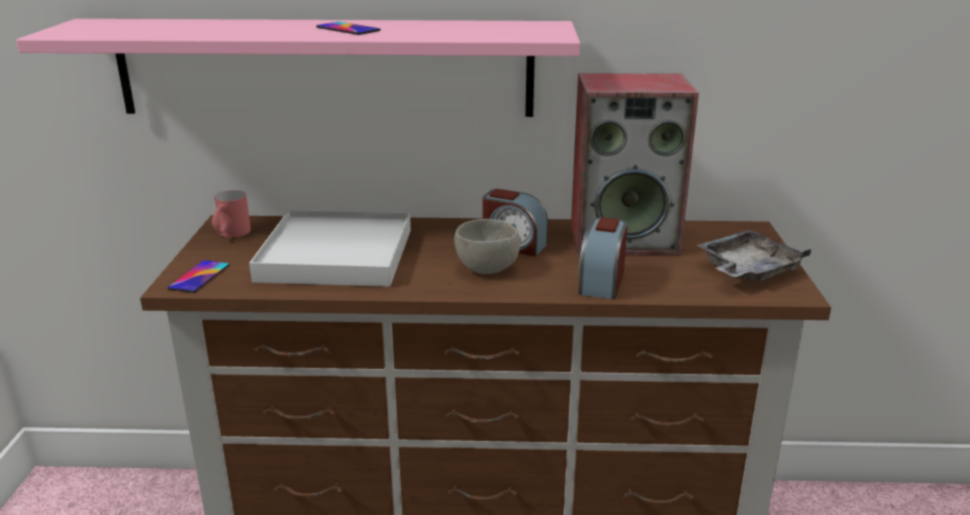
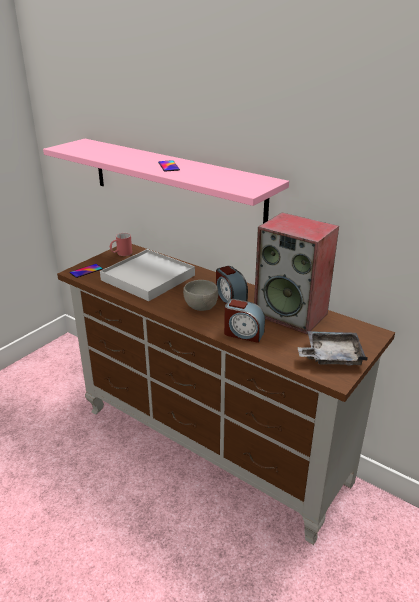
camera: 35 degrees right, 5 degrees up
alarm clock [578,217,628,299] -> alarm clock turned 120 degrees counterclockwise [224,299,265,343]

